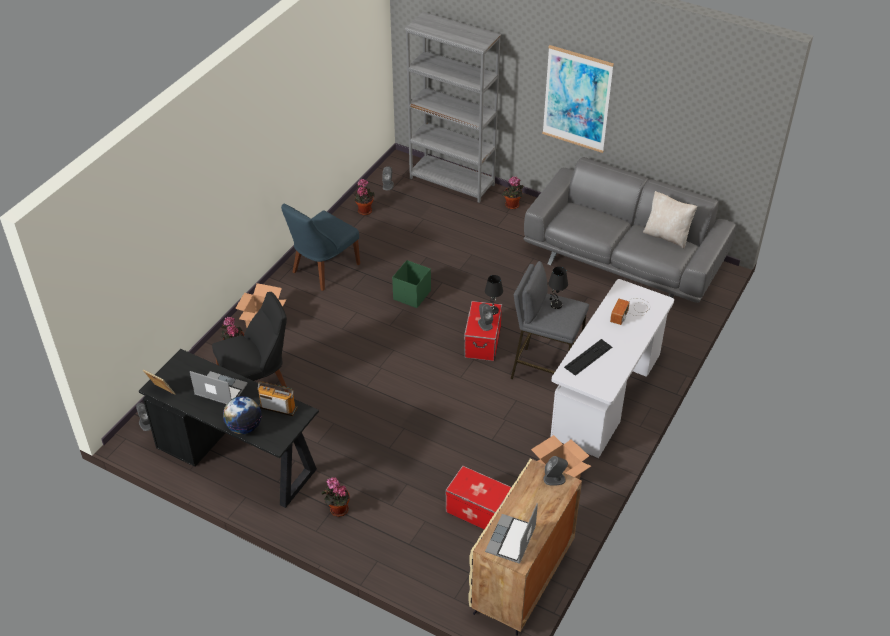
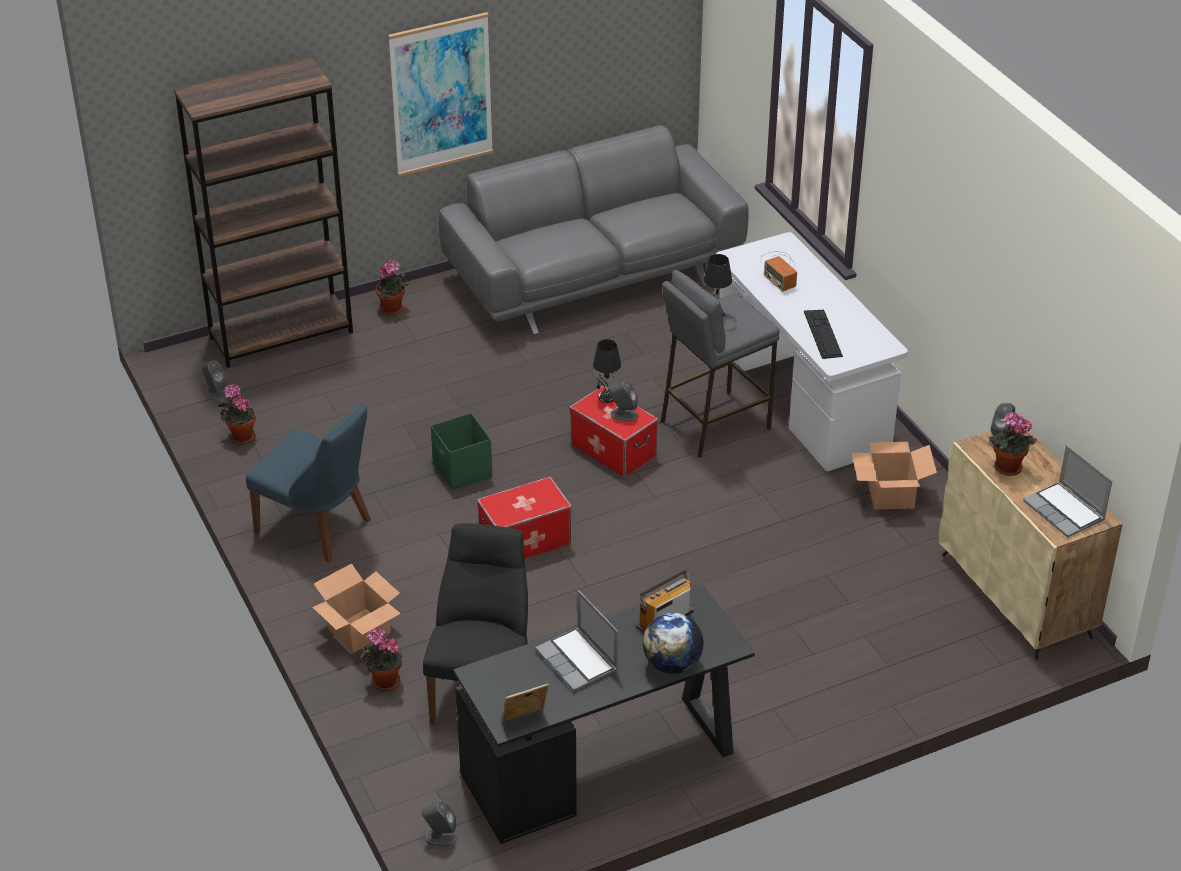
camera: 55 degrees left, 5 degrees down
laptop [190,371,248,404] -> laptop turned 90 degrees counterclockwise [535,590,618,691]
blue chair [281,204,360,291] -> blue chair turned 45 degrees counterclockwise [246,403,371,562]
potted plant [321,477,350,517] -> potted plant moved to [989,412,1037,476]
grey bookcase [405,12,501,203] -> brown bookcase [174,57,353,368]
storage box [445,466,511,529] -> storage box moved to [477,477,572,559]
beige pillow [643,191,697,249] -> none

